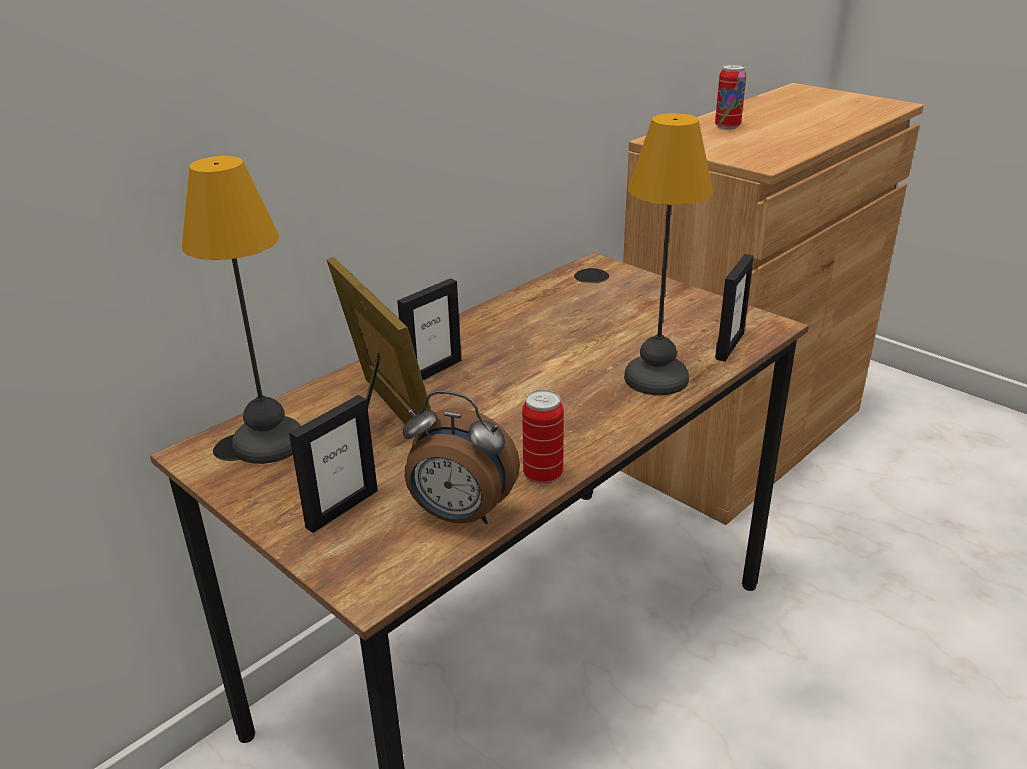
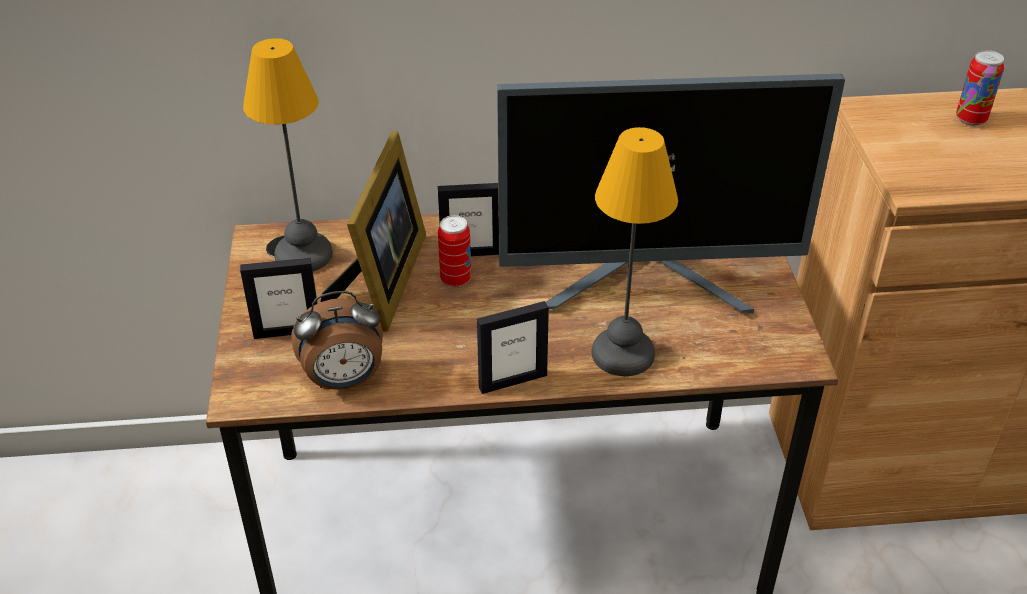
camera: 40 degrees right, 10 degrees up
alarm clock [403,391,520,524] -> alarm clock turned 75 degrees counterclockwise [291,291,383,390]
can [522,390,564,484] -> can moved to [438,215,471,287]
picture frame [715,254,754,362] -> picture frame moved to [477,301,549,394]
none -> monitor [497,74,845,314]

